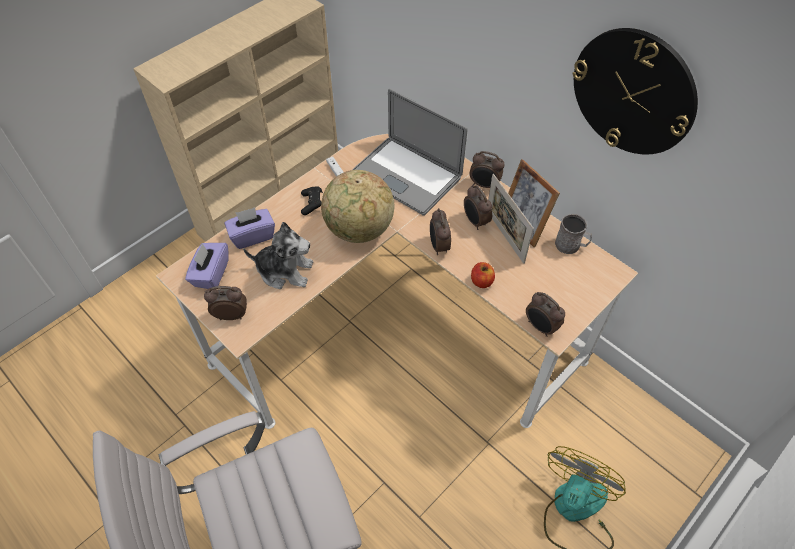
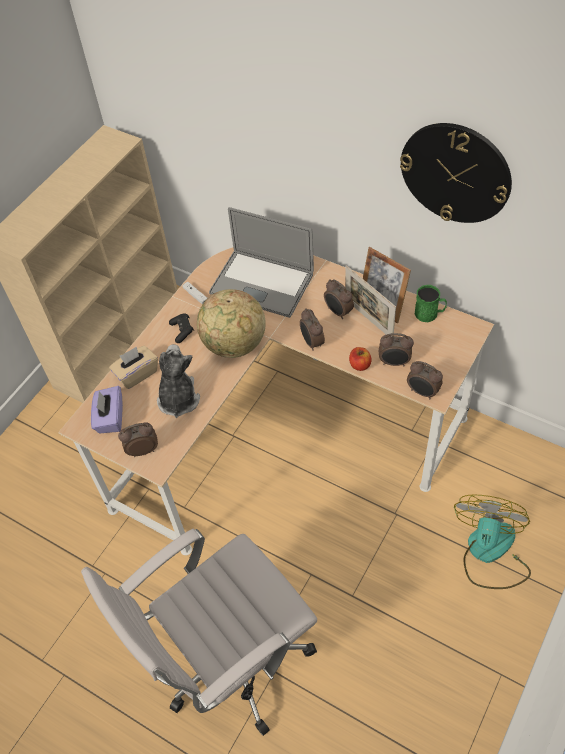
camera: 10 degrees left, 0 degrees up
purple tissue box [225,207,275,249] -> beige tissue box [109,346,158,389]
plush toy [243,222,313,289] -> plush toy turned 90 degrees counterclockwise [157,344,200,418]
alarm clock [469,151,505,188] -> alarm clock moved to [379,333,414,366]
grey mug [555,214,592,254] -> green mug [415,285,447,322]

